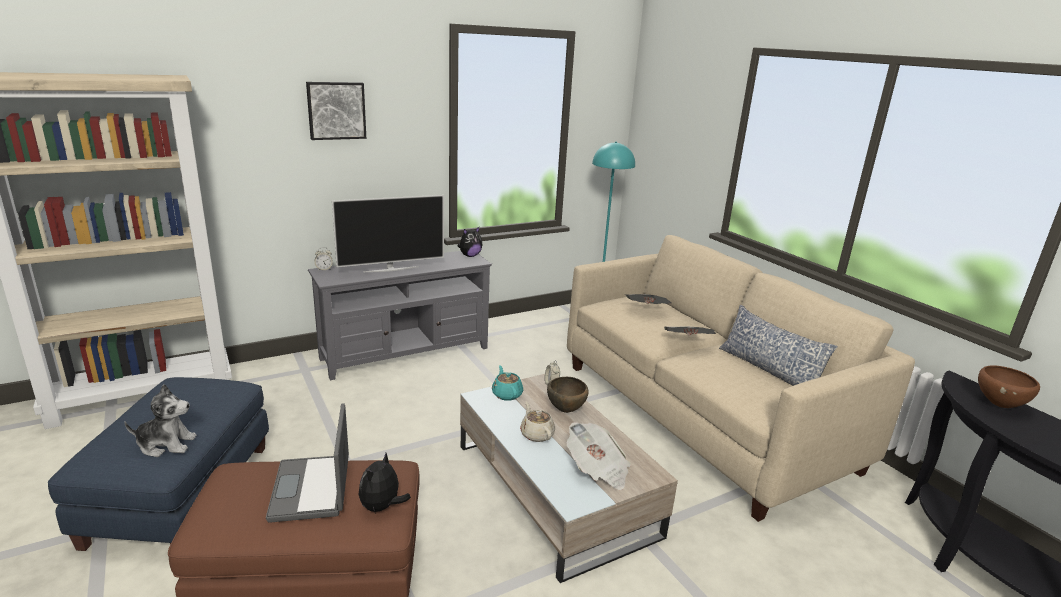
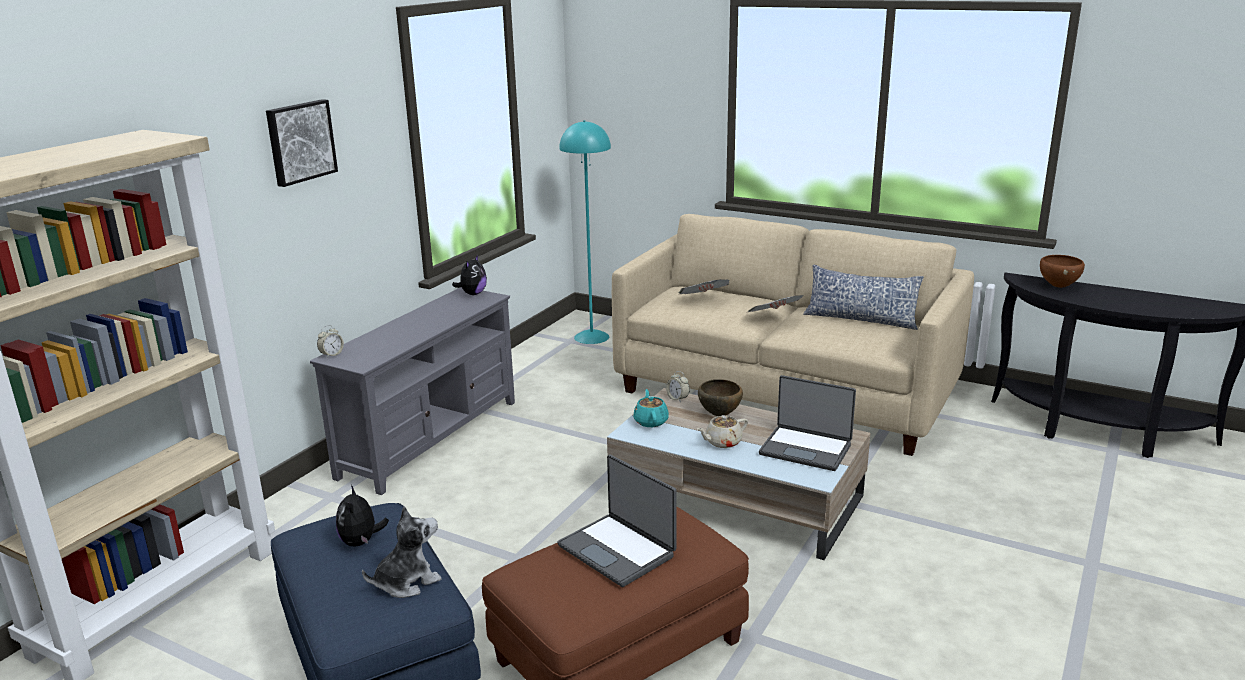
camera: 30 degrees left, 0 degrees up
television [332,195,444,272] -> none
plush toy [359,453,411,512] -> plush toy moved to [336,485,389,546]
turquoise teapot [492,365,523,401] -> turquoise teapot turned 45 degrees clockwise [633,389,669,427]
beige teapot [520,402,555,442] -> beige teapot turned 60 degrees counterclockwise [697,415,748,448]
newspaper [566,422,631,490] -> laptop [759,375,856,471]

